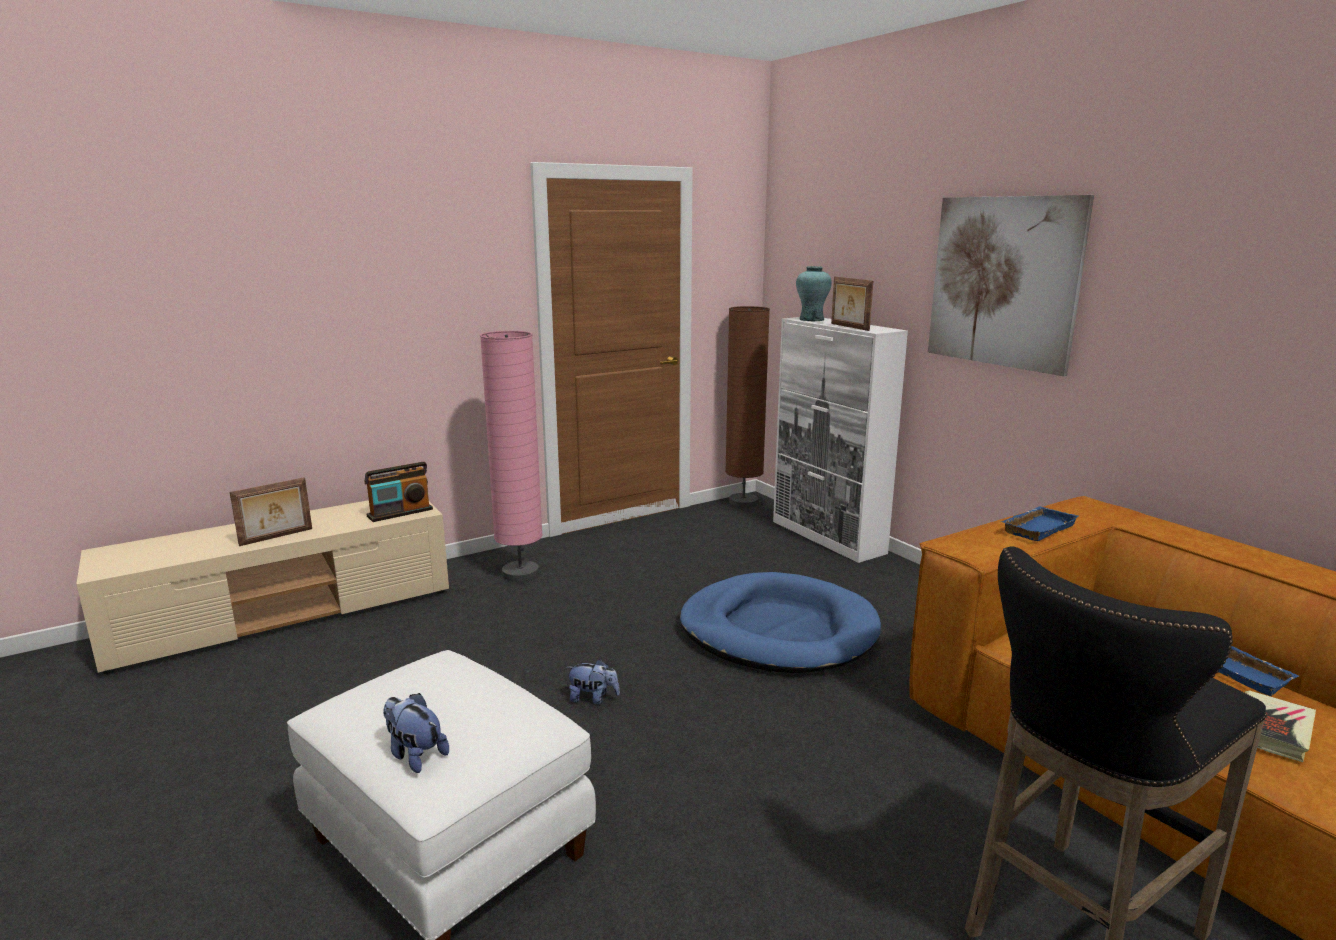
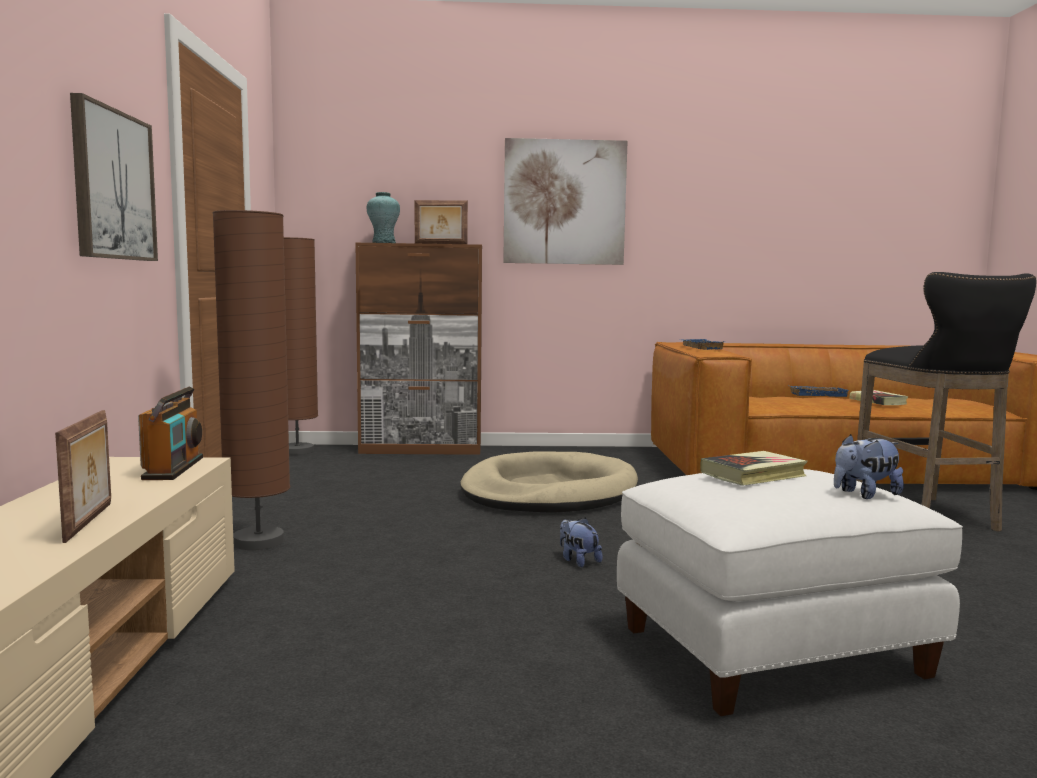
camera: 60 degrees left, 10 degrees down
pink floor lamp [480,331,543,582] -> brown floor lamp [212,210,290,550]
plush toy [566,659,620,704] -> plush toy turned 75 degrees counterclockwise [560,518,602,567]
blue dog bed [680,572,881,673] -> beige dog bed [460,451,638,513]
white cabinet [773,317,908,563] -> brown cabinet [355,243,482,455]
none -> picture [70,93,158,261]
none -> book [700,451,808,486]

